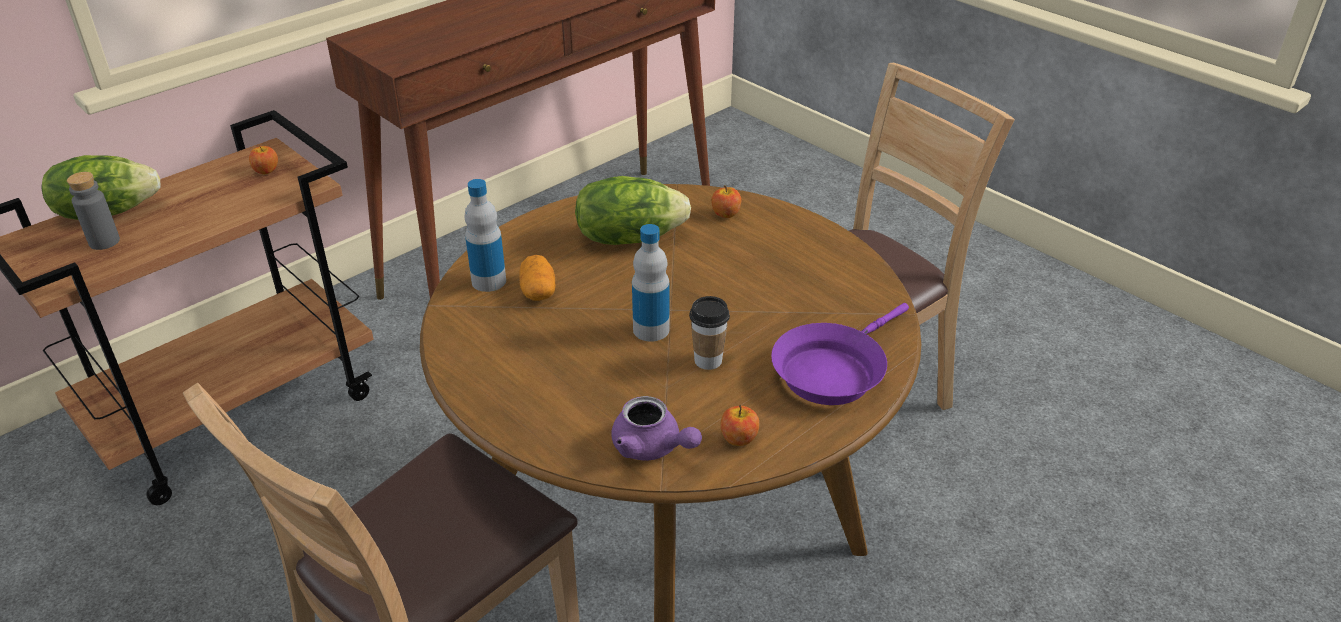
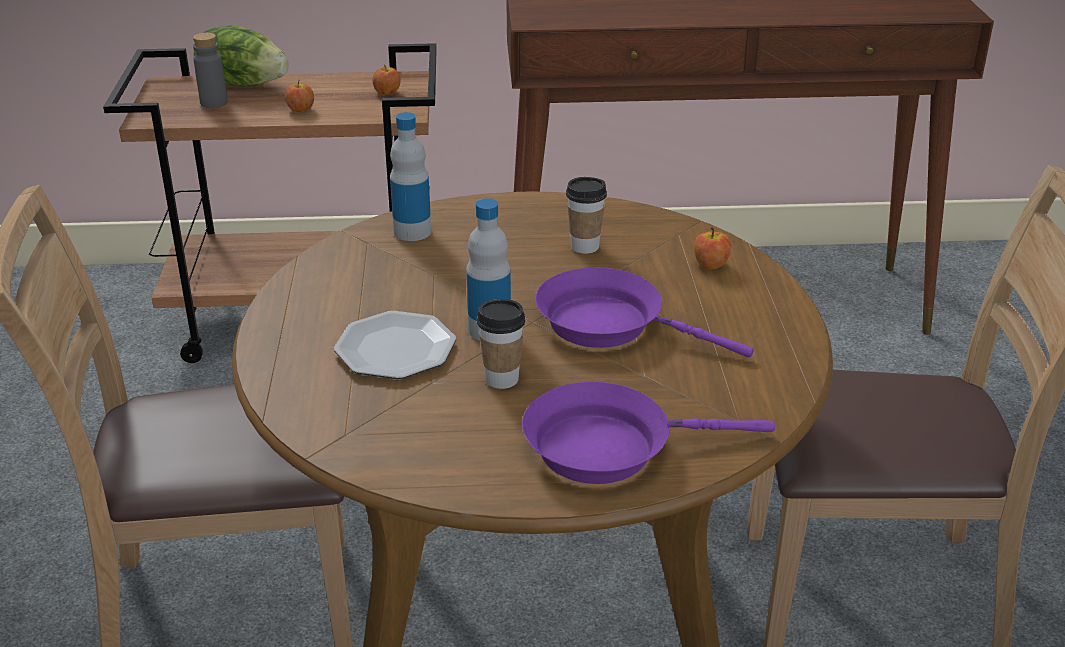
camera: 40 degrees right, 5 degrees down
potato [519,255,555,301] -> none
lettuce [575,176,691,245] -> cup [566,177,607,254]
purple teapot [611,396,702,461] -> none
apple [721,405,759,446] -> apple moved to [285,80,314,112]
none -> plate [334,311,456,379]
none -> purple frying pan [535,267,754,357]

